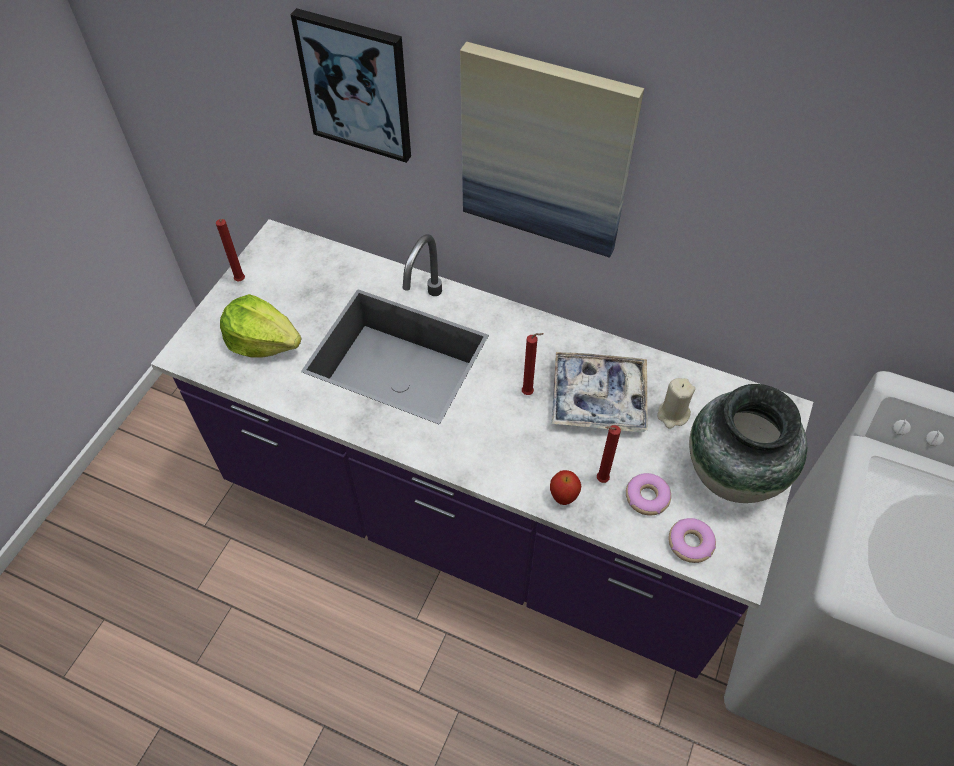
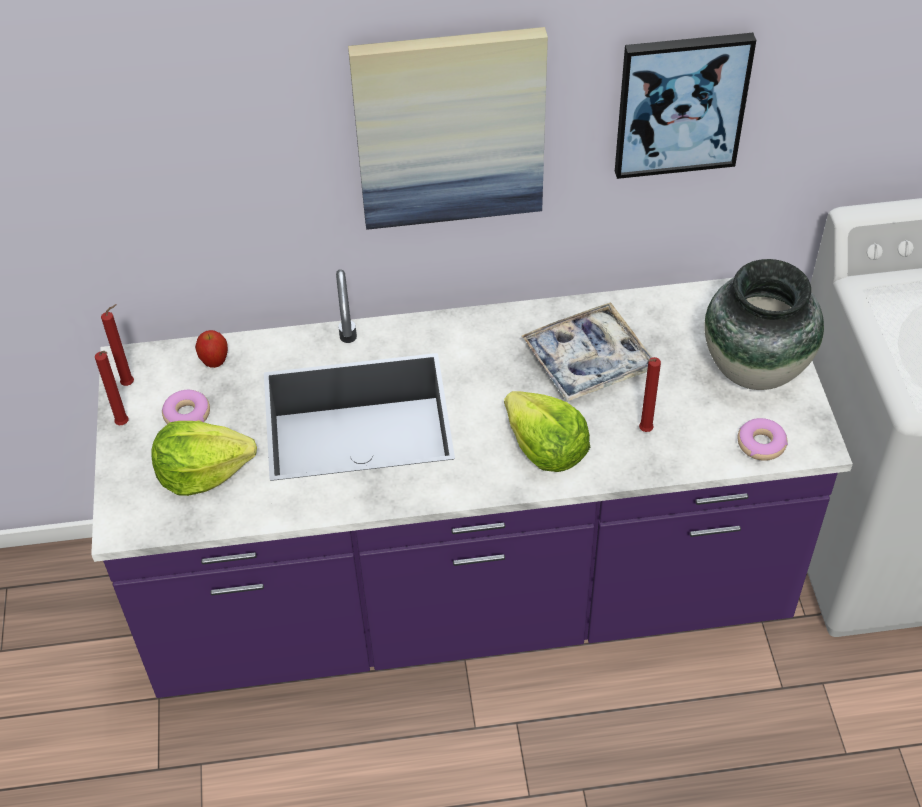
camera: 30 degrees left, 5 degrees down
picture [291,8,411,163] -> picture moved to [615,33,756,179]
red candle [522,333,544,395] -> red candle moved to [101,304,134,386]
apple [550,470,581,505] -> apple moved to [195,330,228,368]
donut [626,473,671,516] -> donut moved to [162,390,210,424]
beige candle [657,378,695,429] -> none
none -> lettuce [504,391,590,472]

